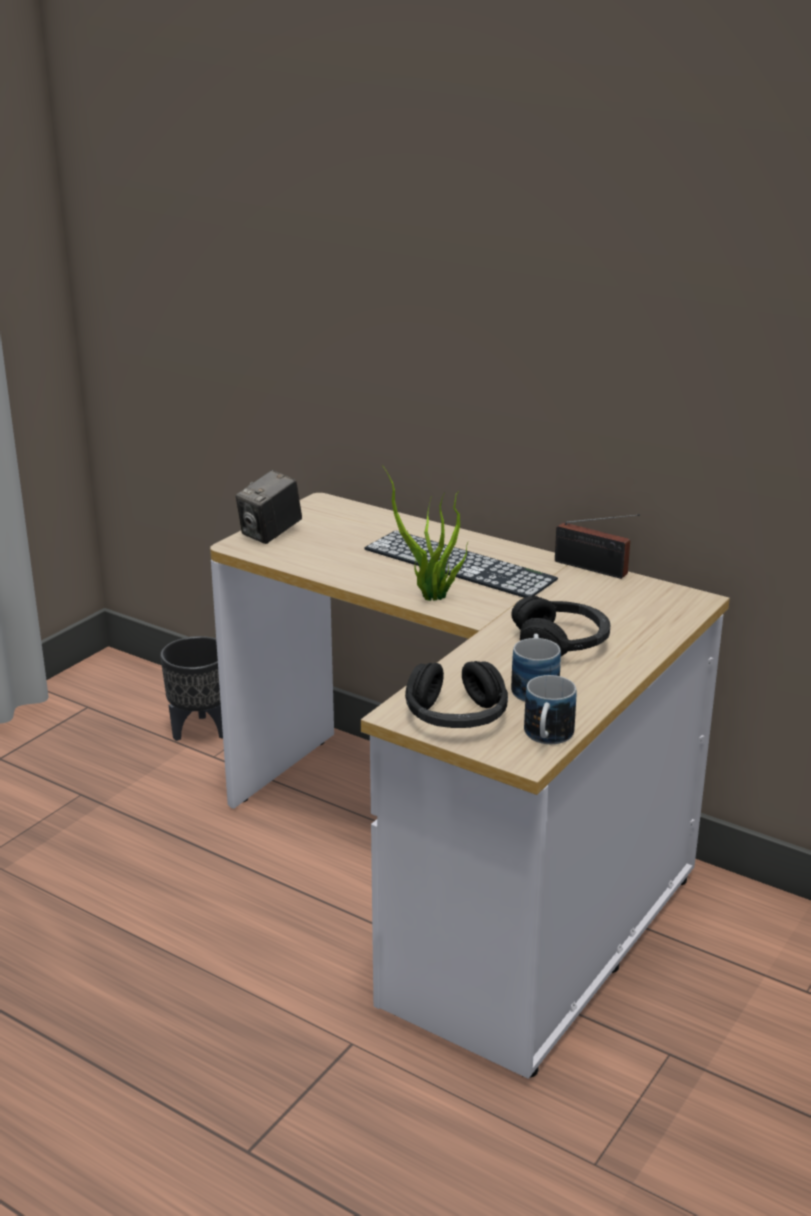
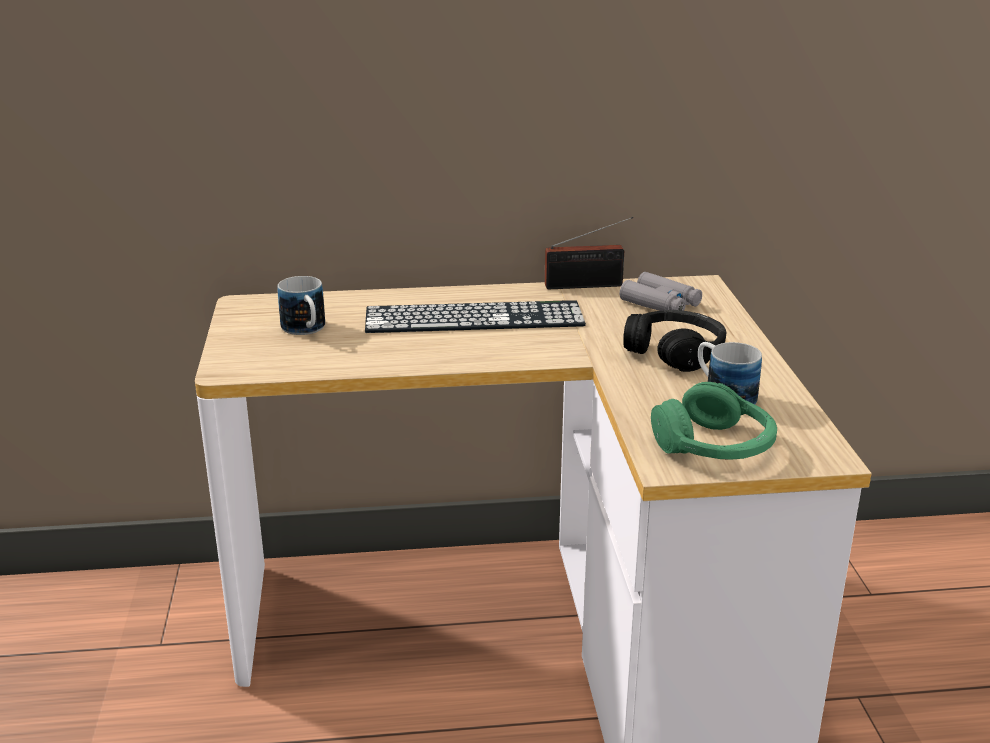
camera: 40 degrees left, 0 degrees up
black planter [160,636,223,741] -> none
camera [236,470,302,544] -> none
potted plant [382,465,468,601] -> none
black headphones [405,661,508,728] -> green headphones [651,382,777,460]
mug [524,675,576,744] -> mug moved to [277,276,325,335]
none -> grey binoculars [620,272,702,311]

